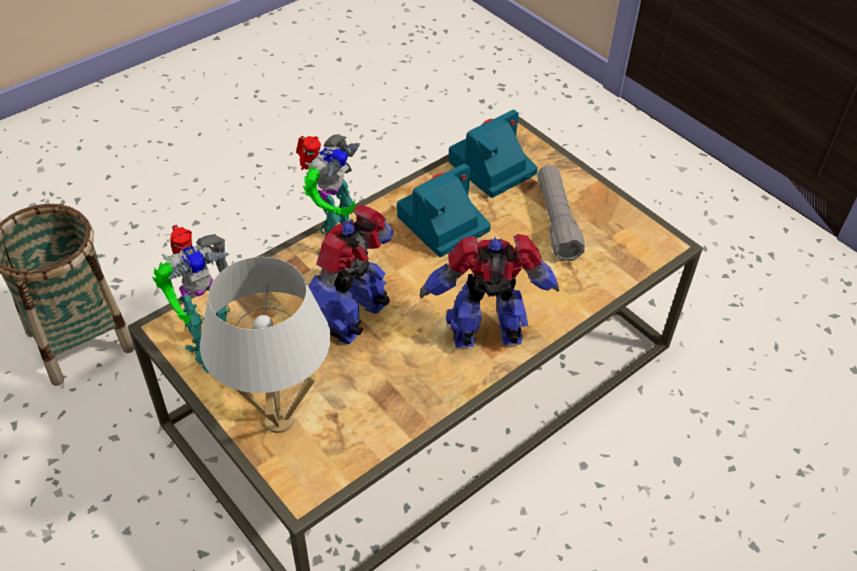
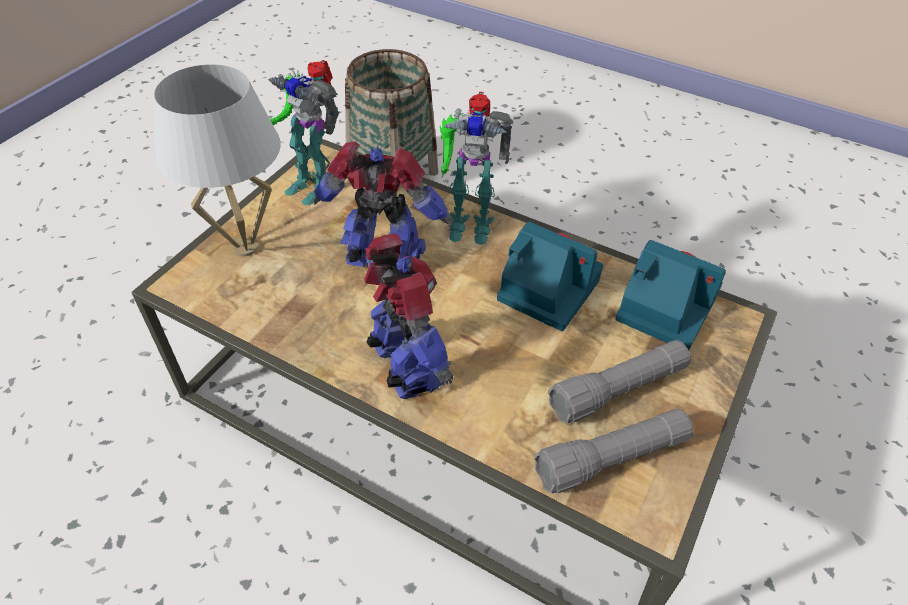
camera: 70 degrees right, 0 degrees up
none -> grey flashlight [534,409,694,494]

